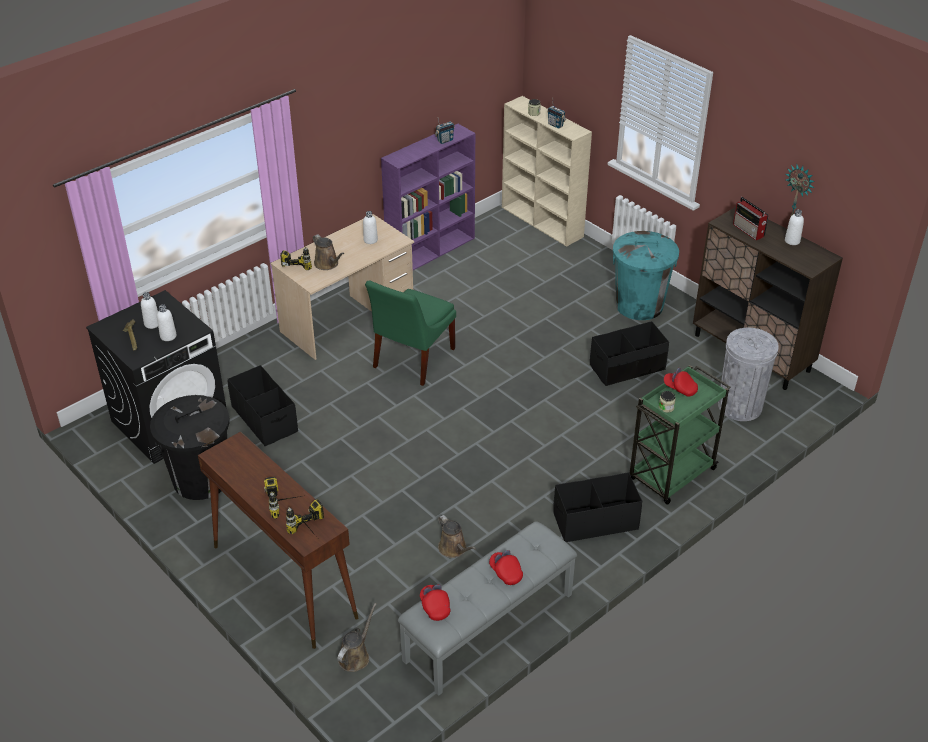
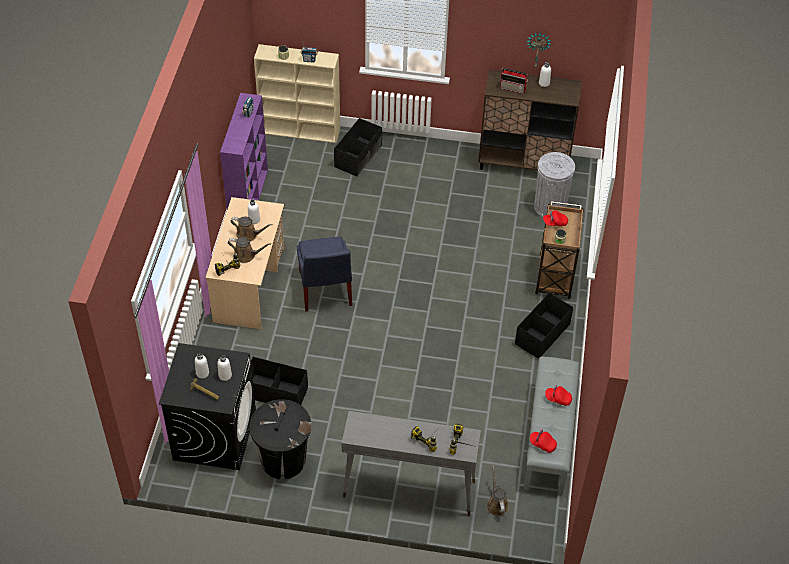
camera: 40 degrees left, 10 degrees up
brown console table [198,431,358,649] -> grey console table [342,411,481,517]
green chair [365,280,456,386] -> blue chair [297,237,352,312]
brown watering can [438,515,476,558] -> brown watering can moved to [230,216,273,241]
black storage box [590,321,669,386] -> black storage box moved to [334,118,382,176]
turquoise trash can [613,231,679,320] -> none
green cart [630,365,730,505] -> brown cart [535,201,584,299]

